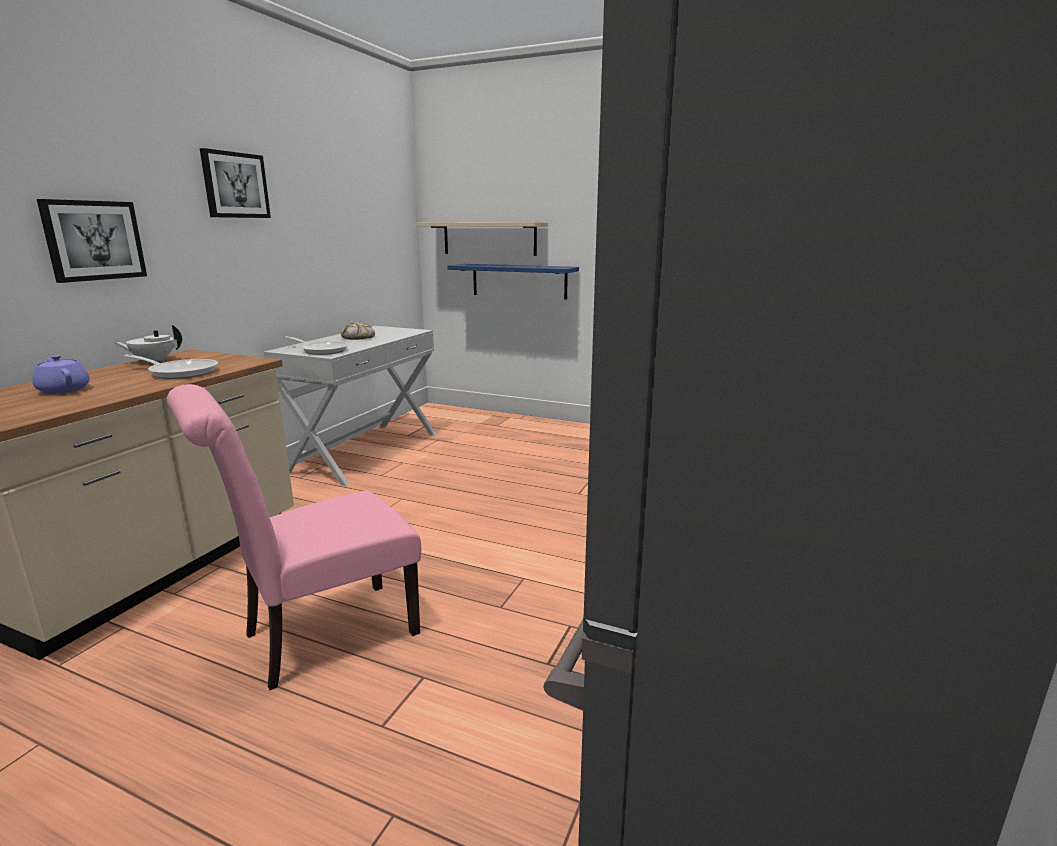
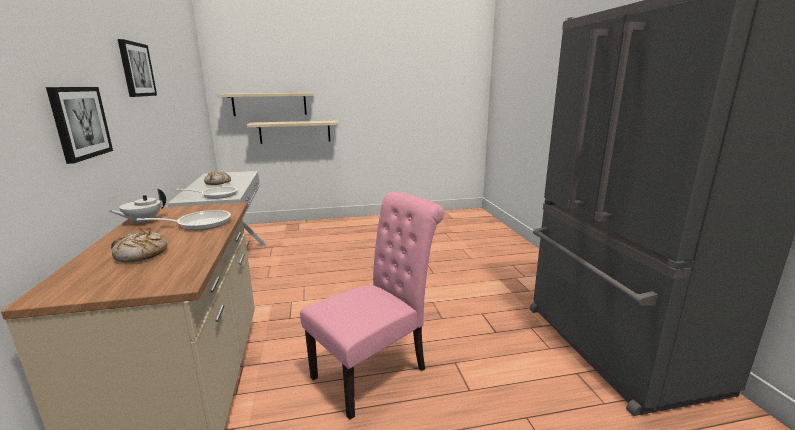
camera: 35 degrees left, 0 degrees up
purple teapot [32,355,90,394] -> bread [111,231,167,262]
pink chair [167,384,421,690] -> pink chair turned 150 degrees counterclockwise [300,192,444,420]
blue shelf [447,264,579,299] -> beige shelf [247,120,338,144]

